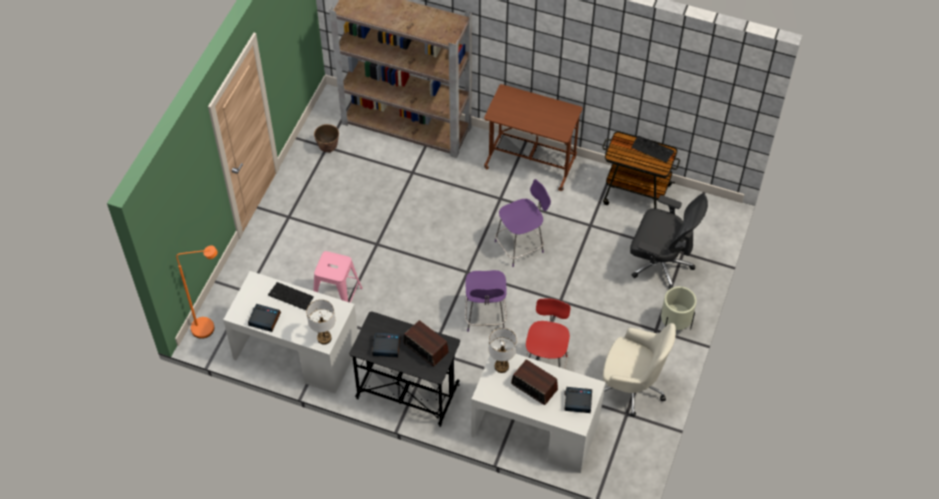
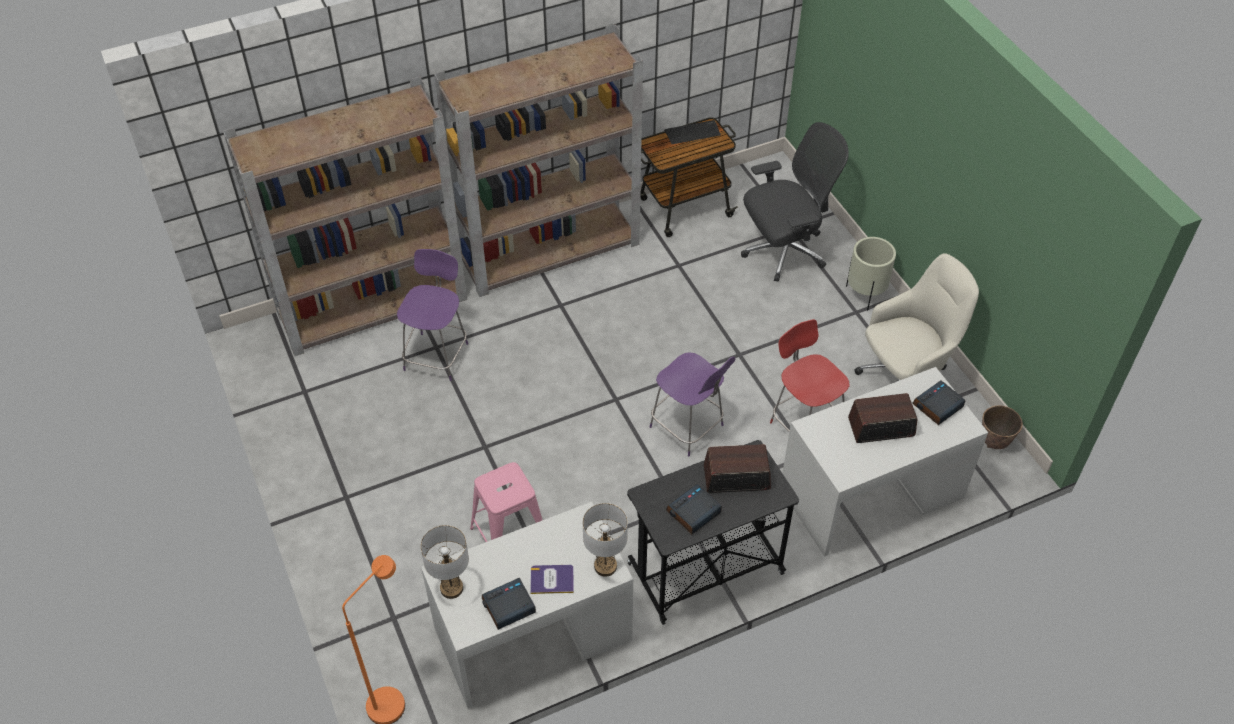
camera: 45 degrees left, 5 degrees down
keyboard [268,282,314,310] -> none
planter [314,124,339,153] -> planter moved to [982,405,1023,449]
brown desk [484,84,583,191] -> brown bookcase [434,24,643,297]
table lamp [489,328,517,373] -> table lamp moved to [420,525,469,599]
purple chair [495,179,551,267] -> purple chair moved to [397,249,468,381]
none -> book [530,565,574,594]

